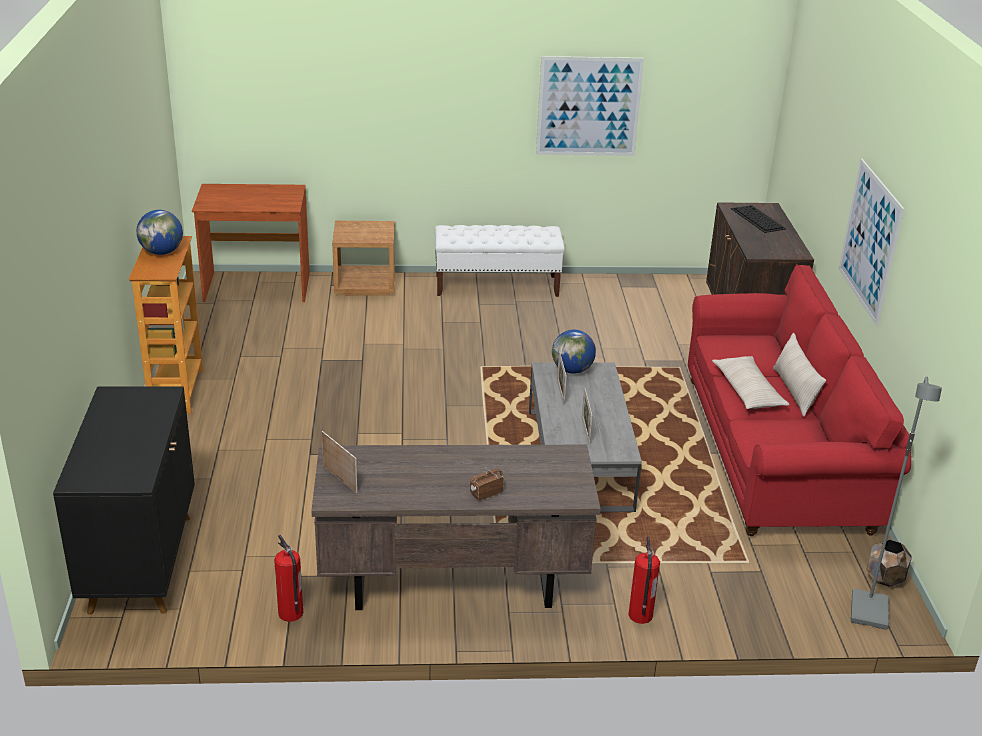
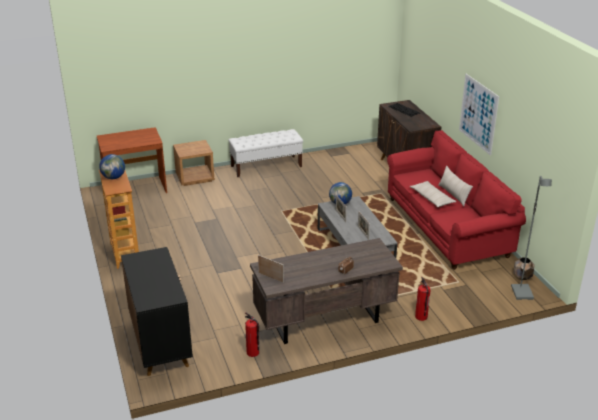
camera: 15 degrees left, 0 degrees up
picture [536,56,644,156] -> none

